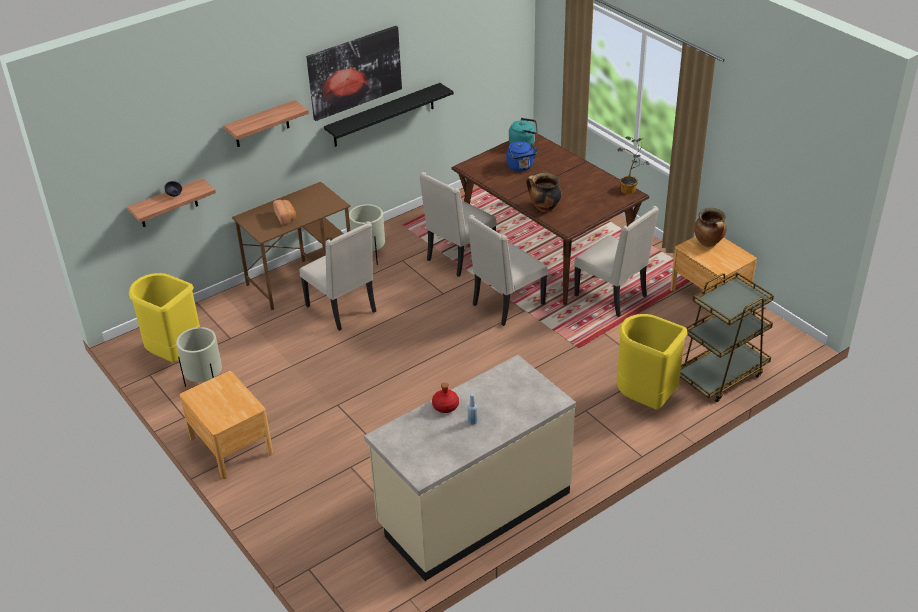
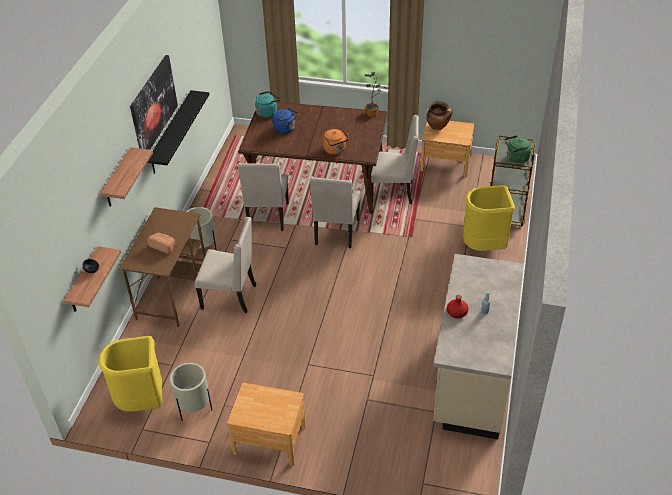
camera: 40 degrees left, 5 degrees up
cooking pot [526,173,562,212] -> orange kettle [323,129,349,155]
none -> green kettle [505,135,531,163]

